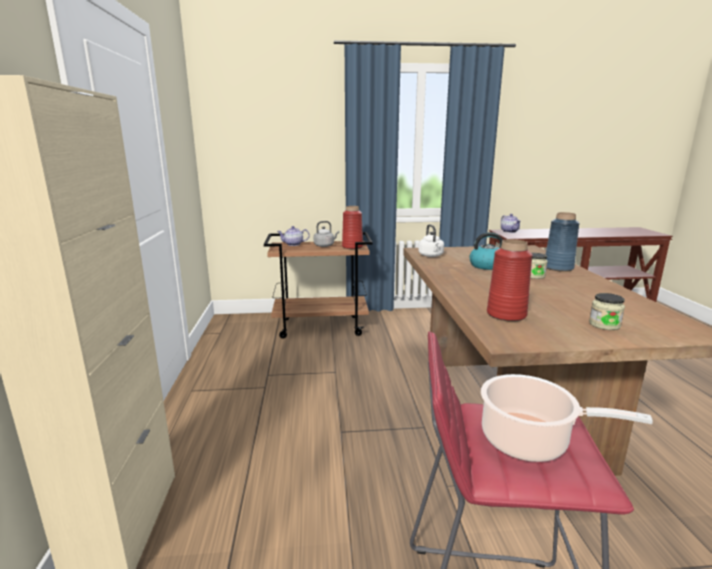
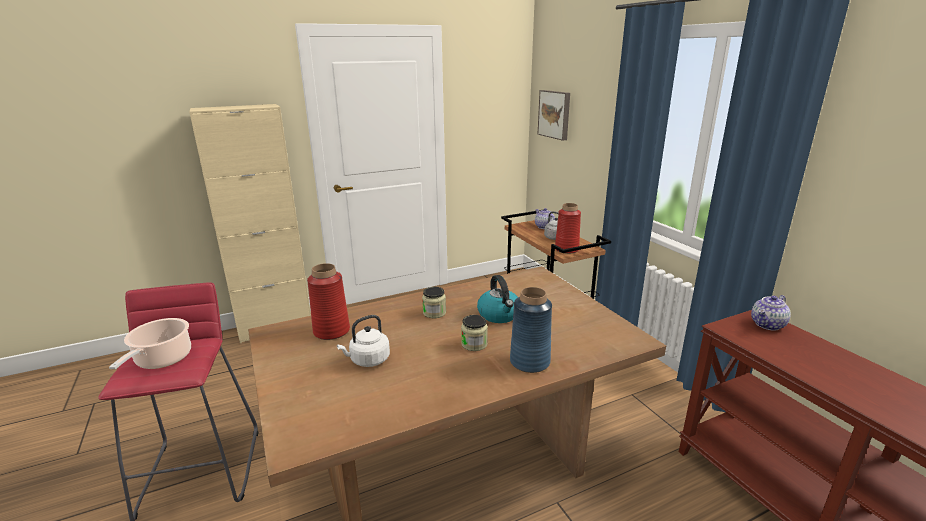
camera: 70 degrees right, 5 degrees up
white kettle [418,224,444,257] -> white kettle moved to [337,315,390,367]
jar [589,293,625,330] -> jar moved to [422,287,446,318]
none -> picture [538,90,570,141]

